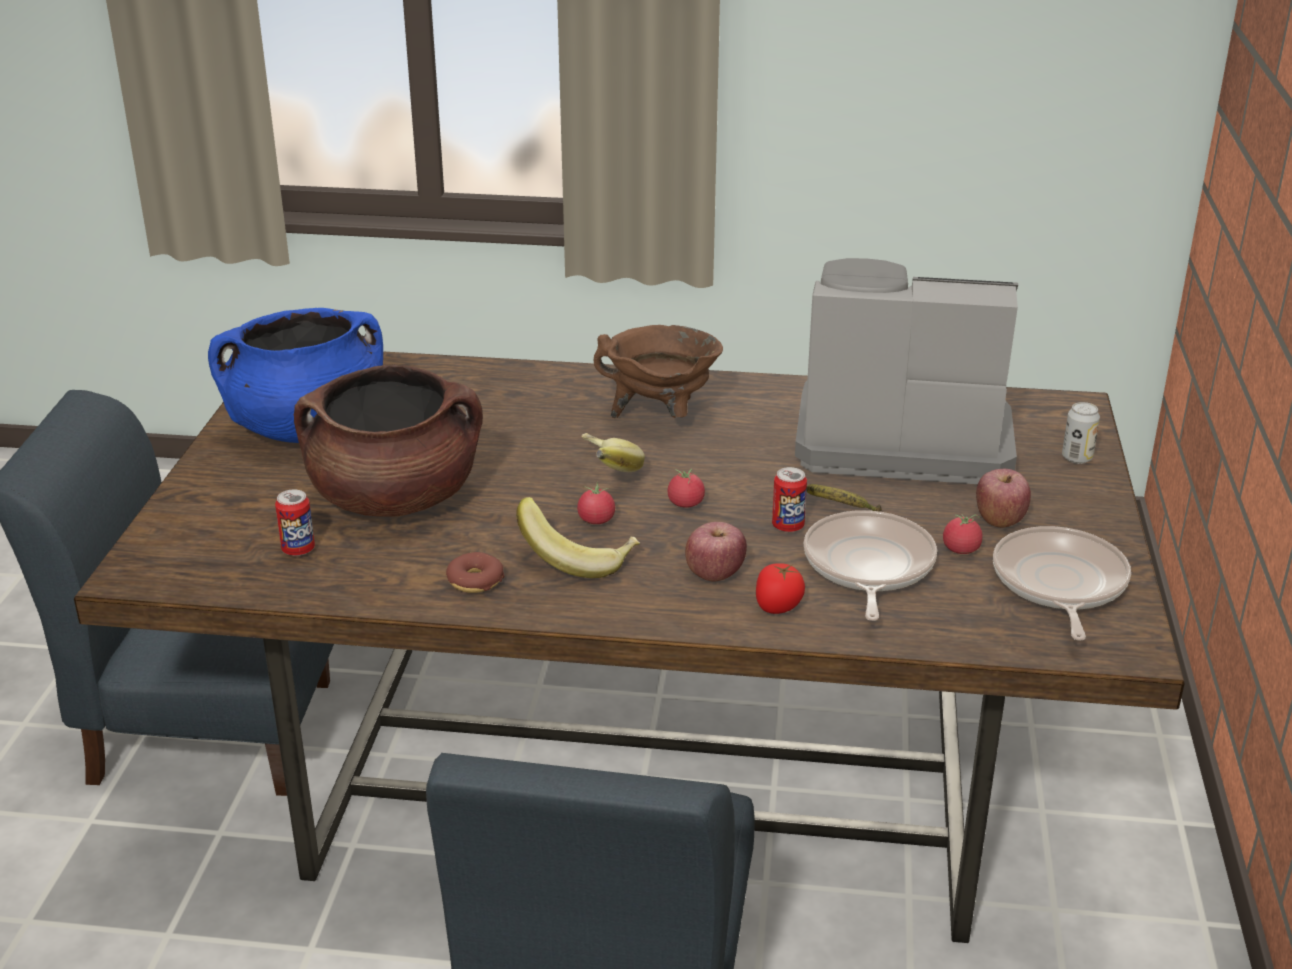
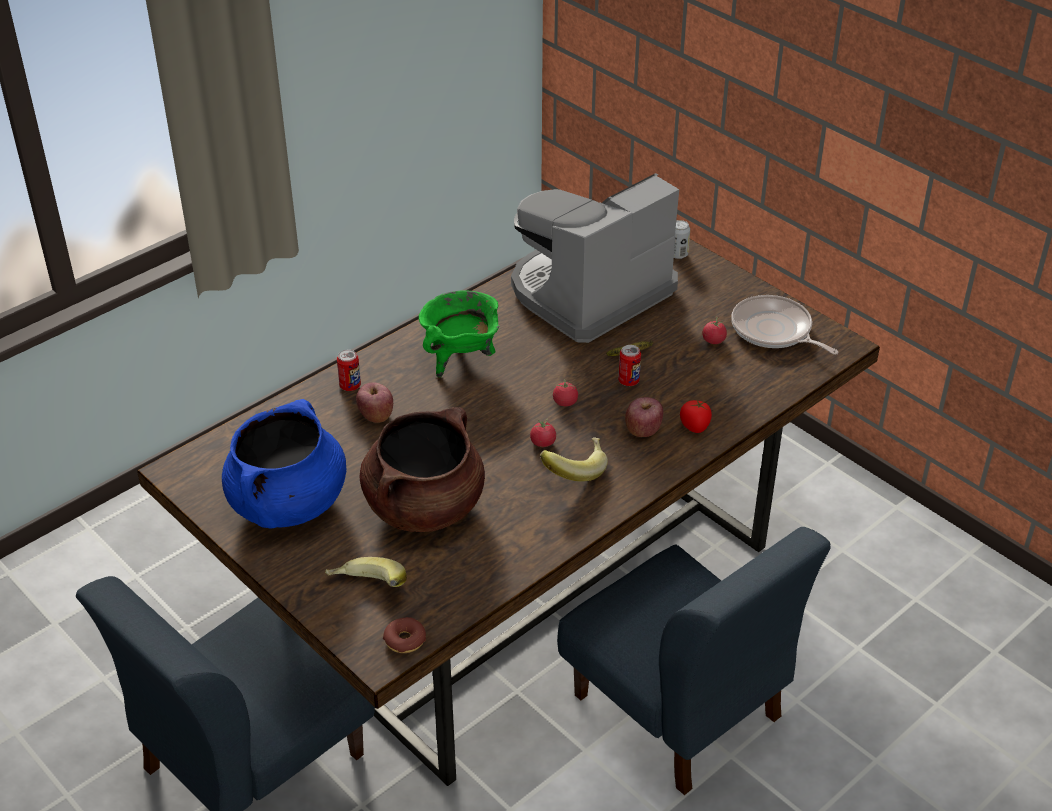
camera: 50 degrees left, 10 degrees up
can [275,490,315,556] -> can moved to [337,350,361,391]
donut [446,552,505,593] -> donut moved to [383,617,426,653]
banana [582,433,645,472] -> banana moved to [325,557,407,587]
brown cooking pot [594,325,723,418] -> green cooking pot [419,290,500,377]
frying pan [804,510,937,621] -> none
apple [976,469,1031,528] -> apple moved to [356,382,393,423]

